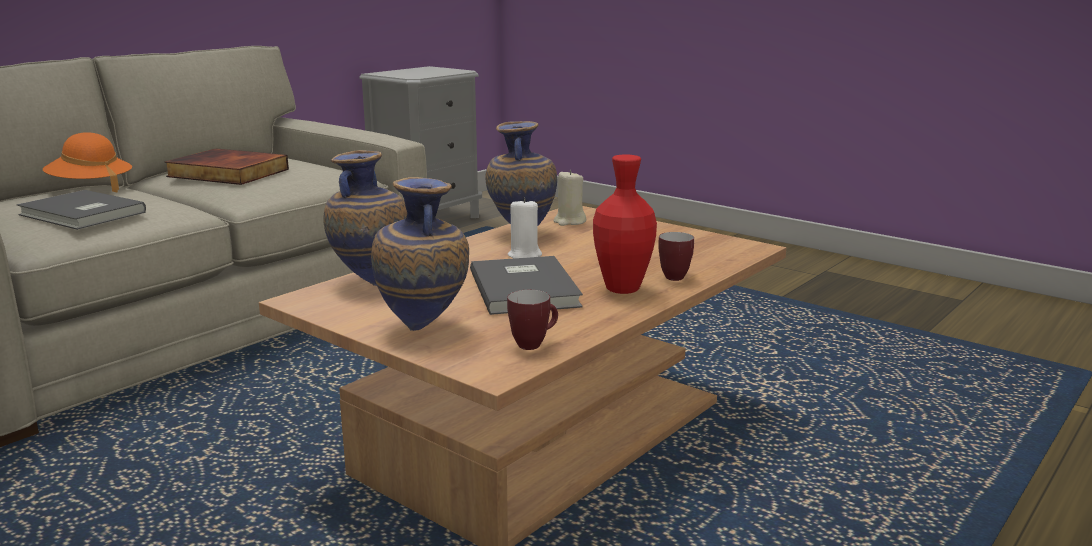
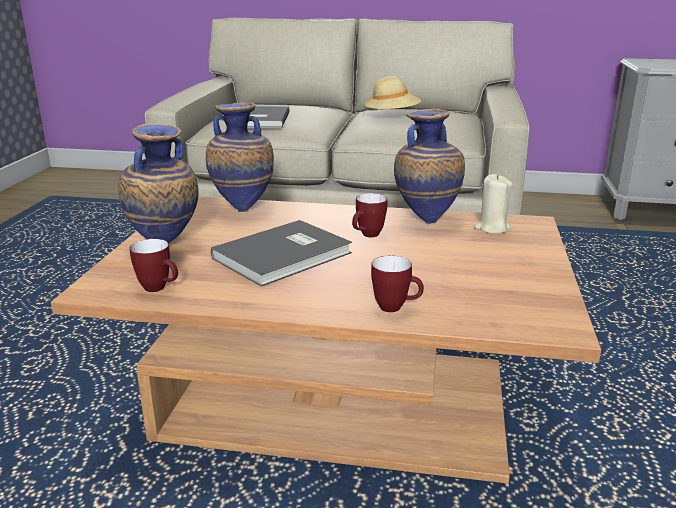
camera: 60 degrees right, 5 degrees up
orange hat [43,132,132,192] -> none
book [165,148,289,185] -> beige hat [364,76,421,109]
white candle [508,197,542,259] -> mug [352,193,387,237]
red vase [593,155,657,294] -> none

